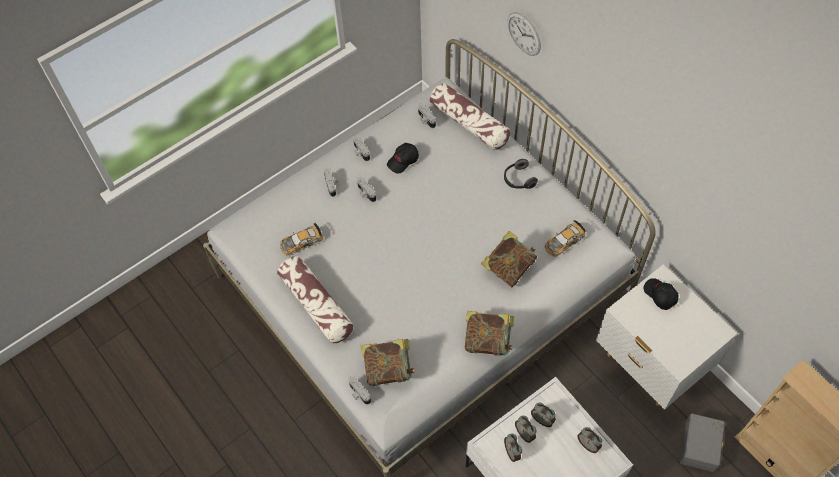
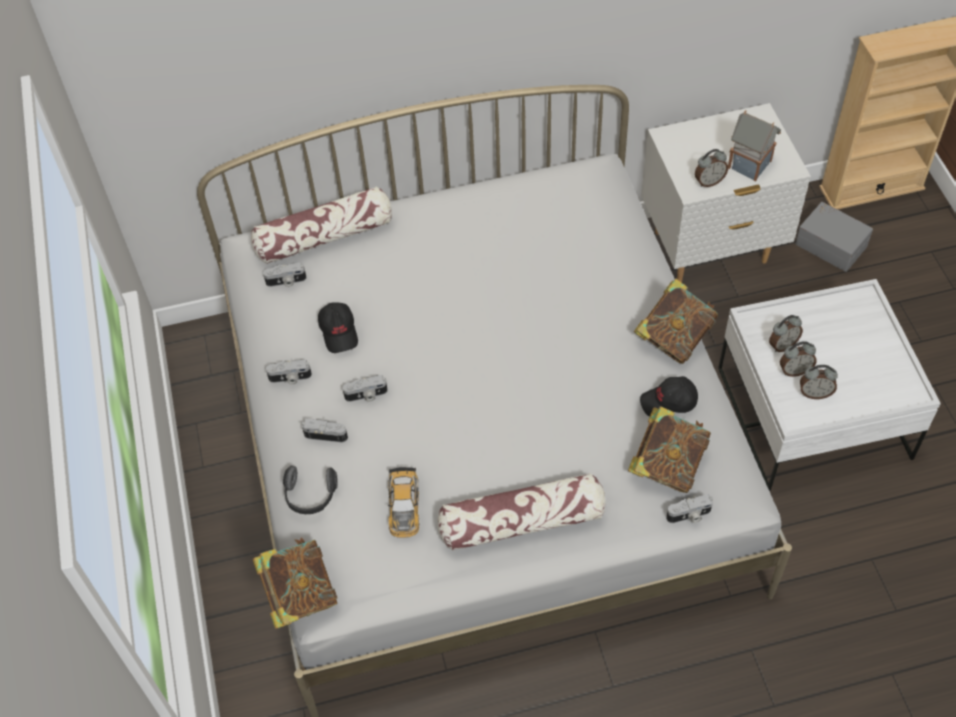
camera: 65 degrees left, 5 degrees down
book [481,231,537,287] -> book moved to [253,537,338,629]
headphones [504,159,538,189] -> headphones moved to [283,466,338,514]
wall clock [507,12,541,56] -> none
toy car [545,220,586,257] -> none
alarm clock [577,427,602,453] -> alarm clock moved to [695,149,728,187]
black cap [644,278,678,310] -> black cap moved to [640,376,698,416]
none -> toy house [728,110,781,182]

